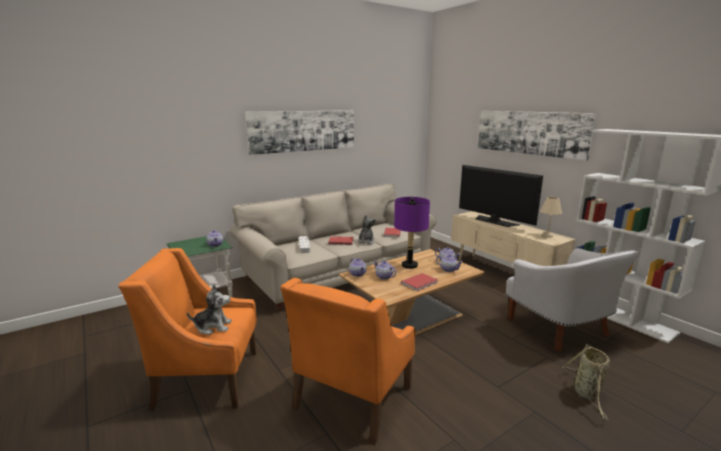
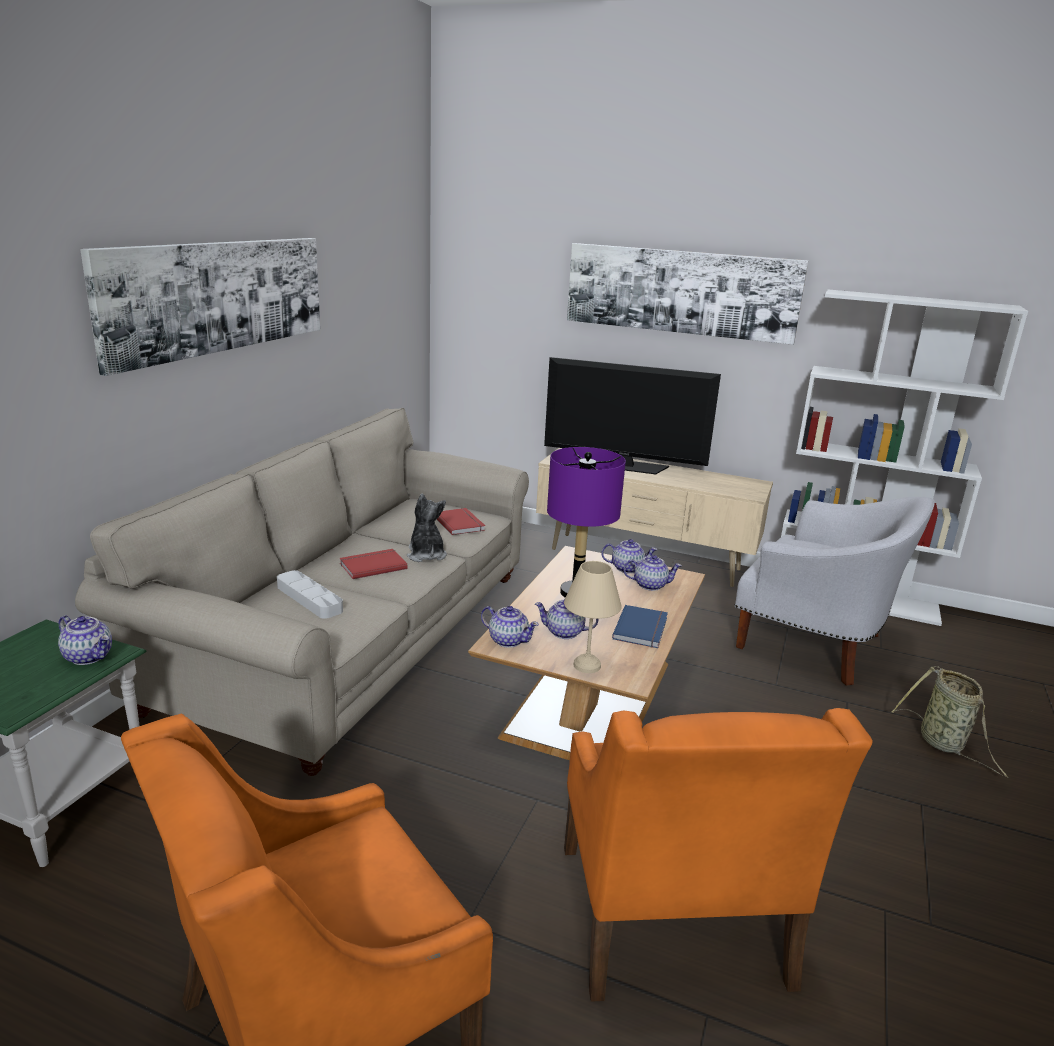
camera: 35 degrees left, 5 degrees up
plush toy [187,284,232,335] -> none
red book [401,273,438,291] -> blue book [612,605,668,648]
beige table lamp [540,197,562,238] -> beige table lamp moved to [564,561,622,673]

